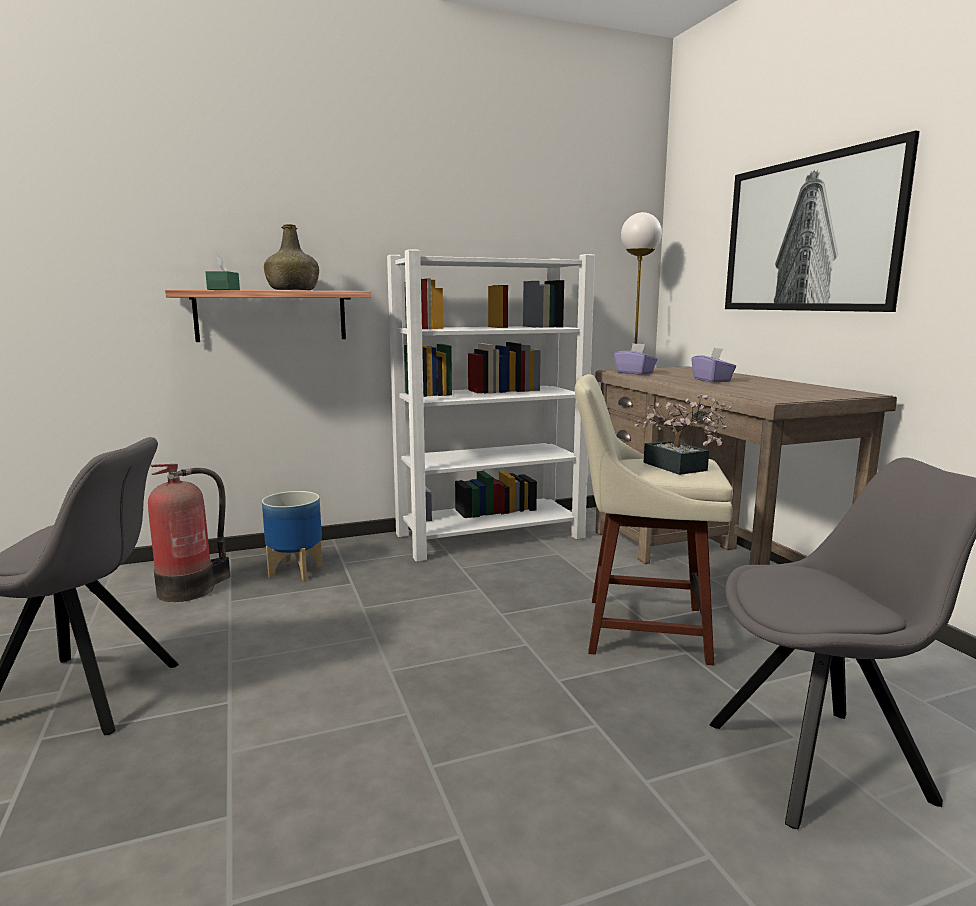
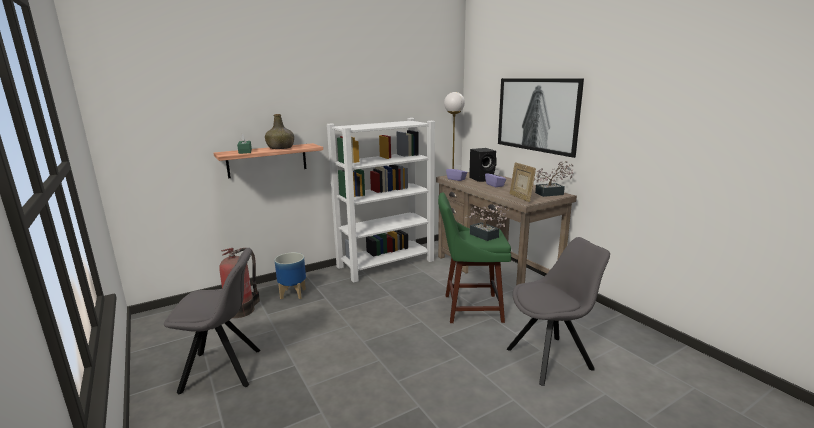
camera: 10 degrees left, 5 degrees up
beige stool [575,374,733,665] -> green stool [438,193,511,323]
none -> black speaker [469,148,497,182]
none -> picture frame [510,162,536,202]
none -> potted plant [534,161,574,197]

